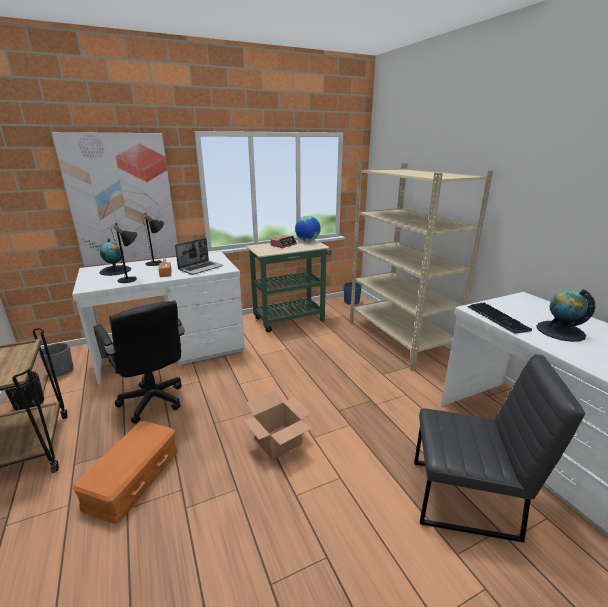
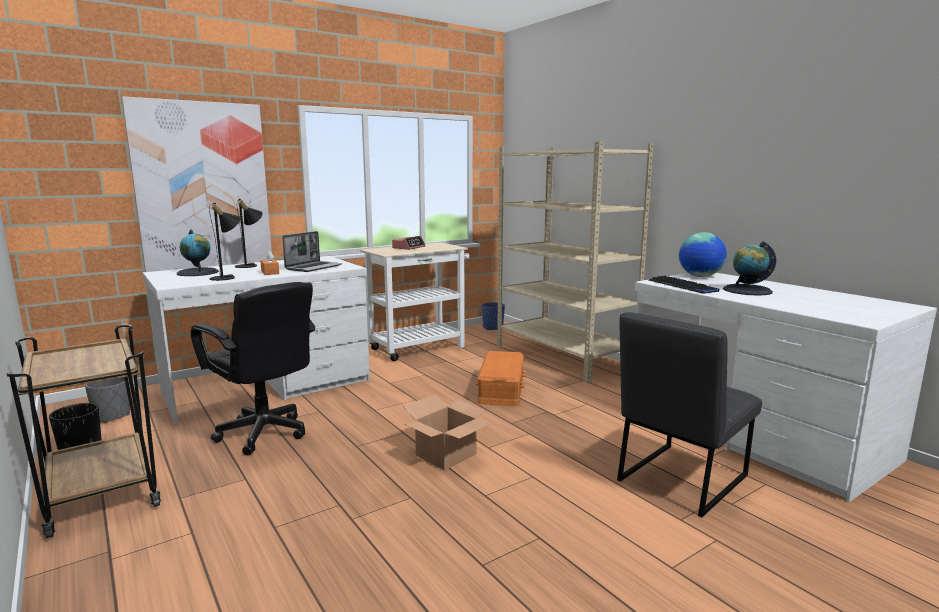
camera: 10 degrees left, 10 degrees down
orange storage box [72,421,178,524] -> orange storage box moved to [476,351,526,406]
green cart [246,240,331,332] -> white cart [360,243,469,361]
globe [295,215,321,242] -> globe moved to [679,232,727,277]
grey chair [414,354,585,542] -> grey chair turned 135 degrees clockwise [617,312,762,518]

